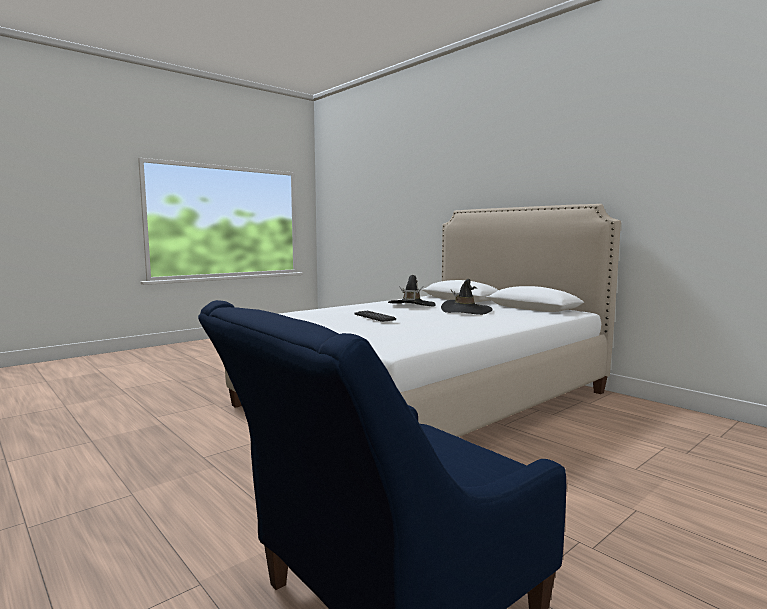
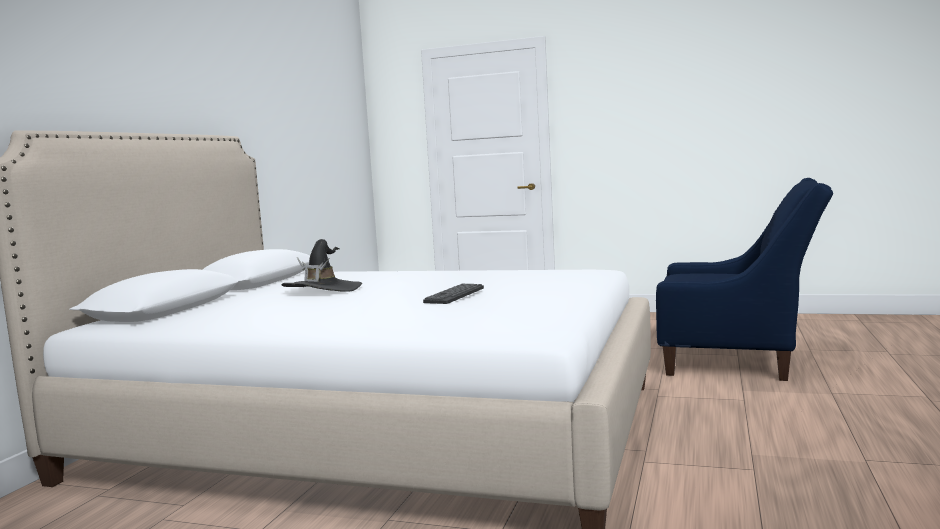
camera: 120 degrees left, 0 degrees up
black hat [388,275,436,306] -> none

